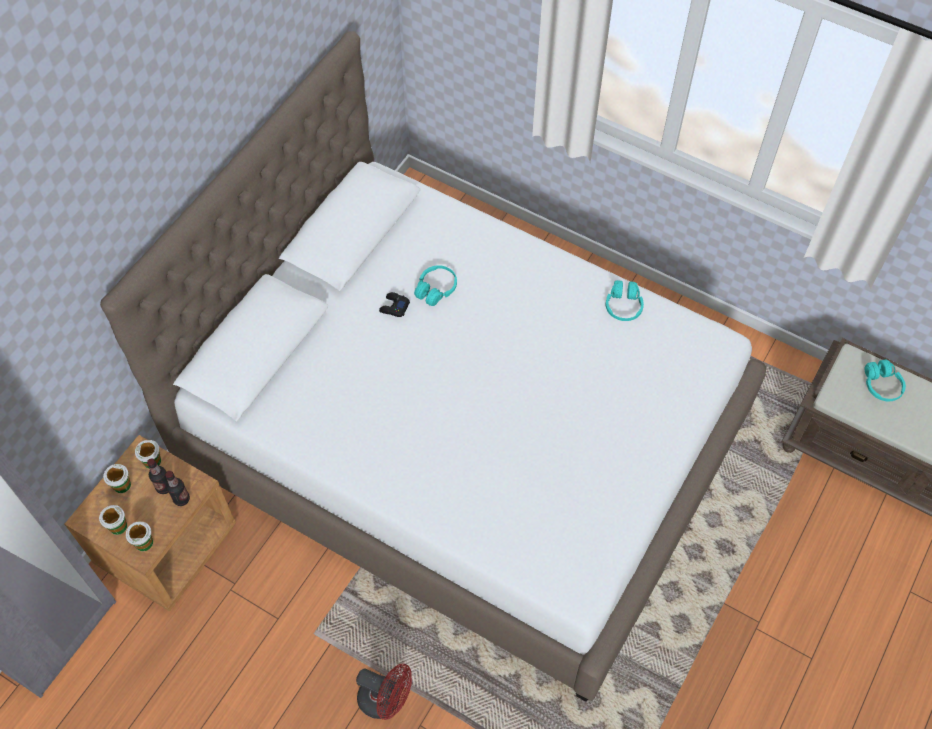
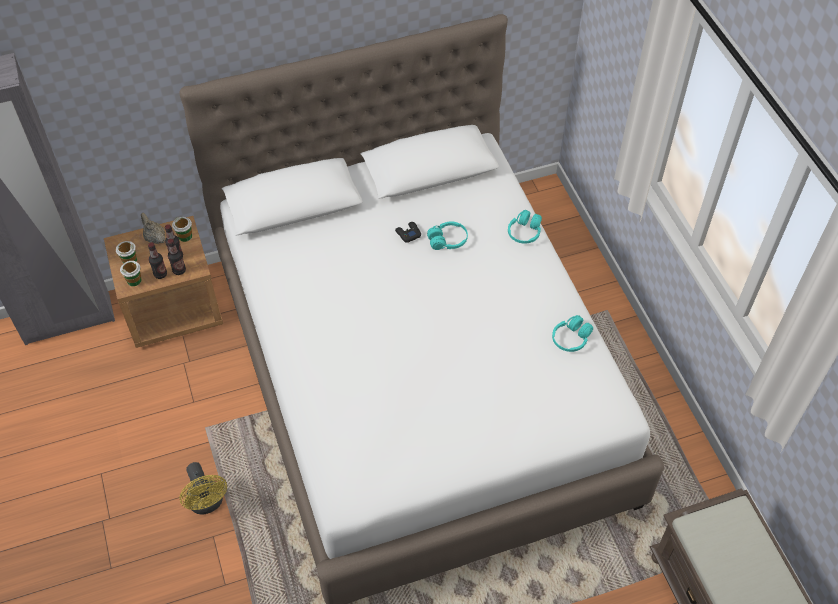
camera: 40 degrees right, 5 degrees down
cup [103,464,131,493] -> beige teapot [141,213,165,244]
red fan [356,663,412,720] -> yellow fan [179,462,227,514]
turquoise headphones [865,359,906,401] -> turquoise headphones moved to [508,210,542,244]
none -> bottle [148,243,167,279]

